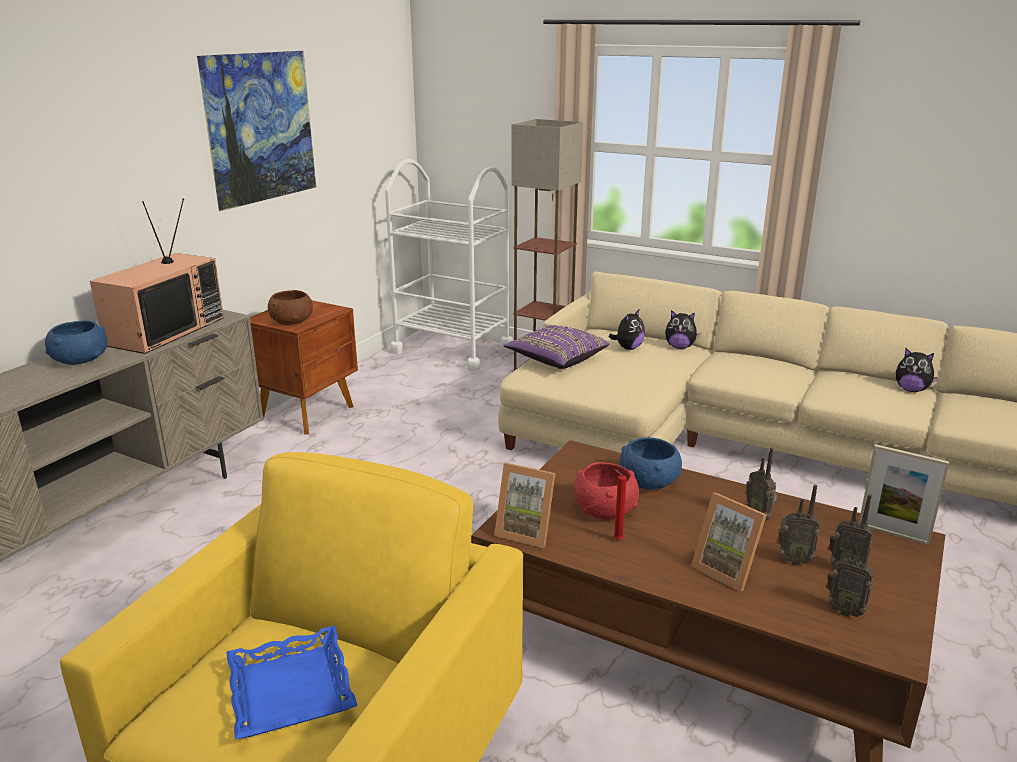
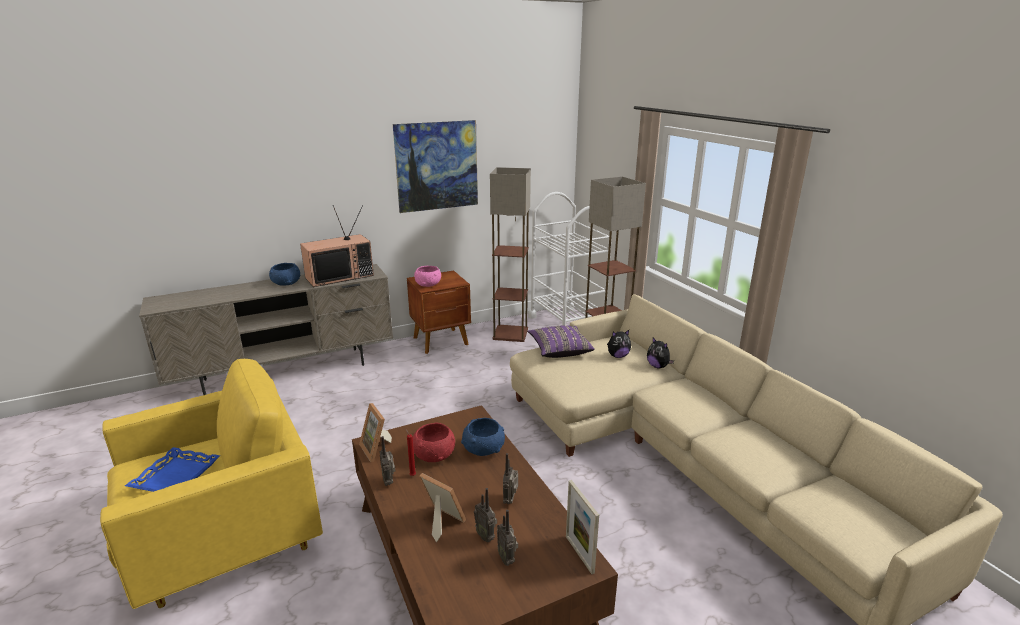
camera: 35 degrees right, 0 degrees up
brown bowl [268,290,313,325] -> pink bowl [414,266,441,287]
picture frame [691,493,767,591] -> picture frame turned 135 degrees clockwise [420,473,466,542]
radio [825,532,874,617] -> radio moved to [380,436,395,486]
plush toy [896,348,938,392] -> none
none -> floor lamp [490,167,531,342]

